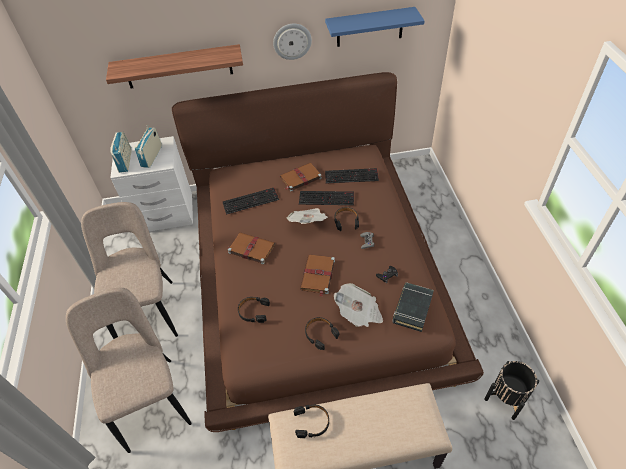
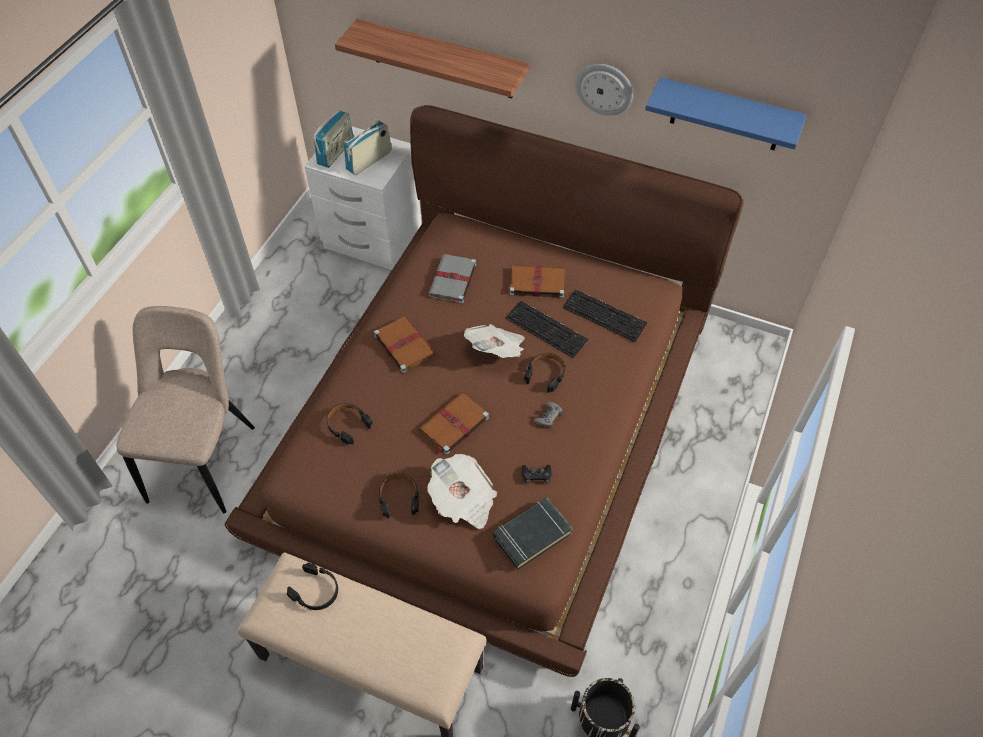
camera: 30 degrees right, 5 degrees up
beige chair [81,202,178,339] -> none
keyboard [222,188,279,215] -> grey book [428,254,477,306]

